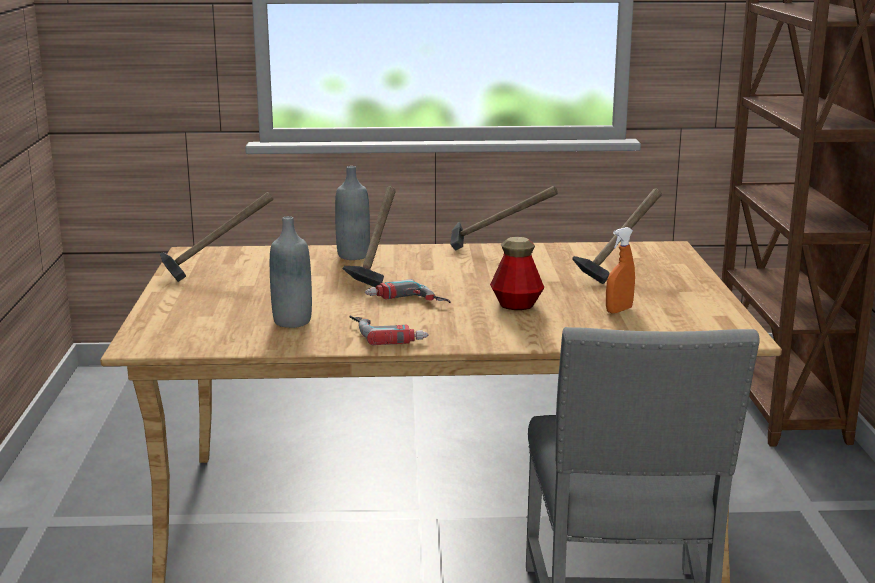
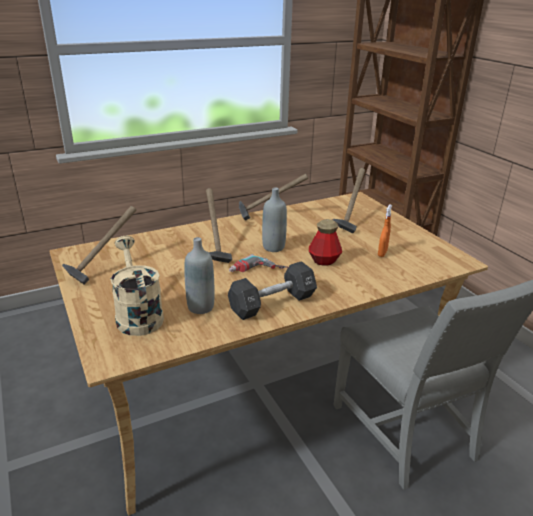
camera: 25 degrees left, 10 degrees up
grey bottle [335,166,370,260] -> grey bottle moved to [262,187,287,252]
power drill [349,315,428,345] -> black dumbbell [228,261,317,320]
none -> beige watering can [110,236,164,336]

